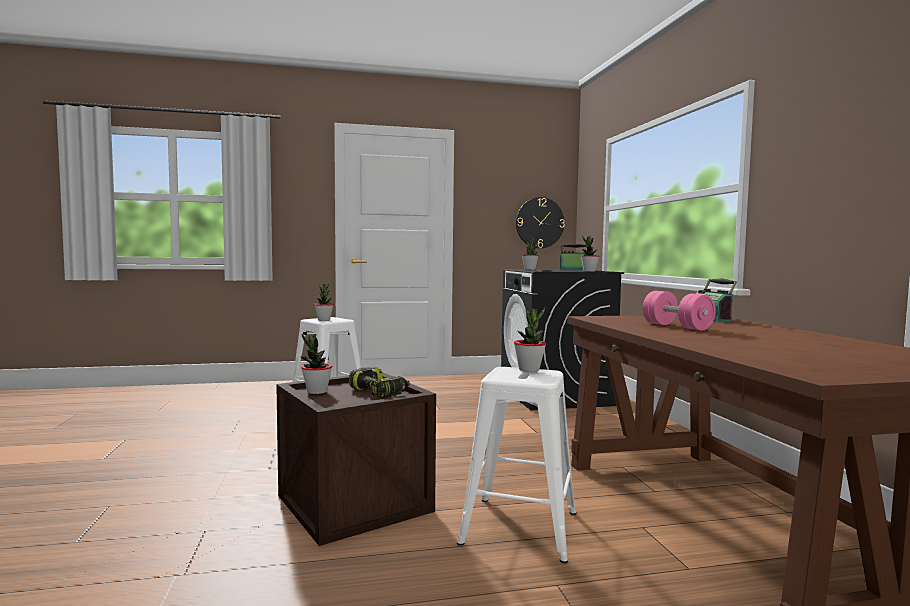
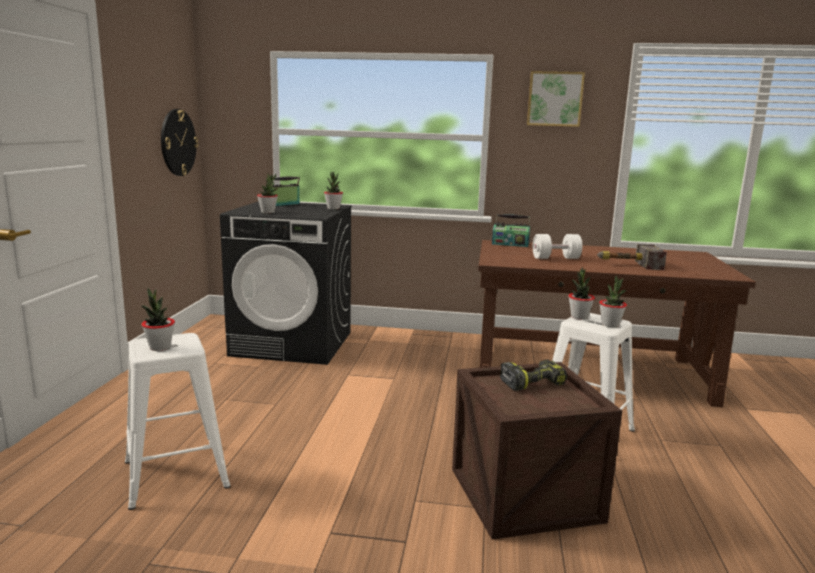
camera: 70 degrees left, 10 degrees up
potted plant [300,334,332,394] -> potted plant moved to [599,276,627,327]
pink dumbbell [643,291,716,331] -> white dumbbell [533,234,582,259]
none -> picture [527,71,585,127]
none -> hammer [597,244,667,270]

